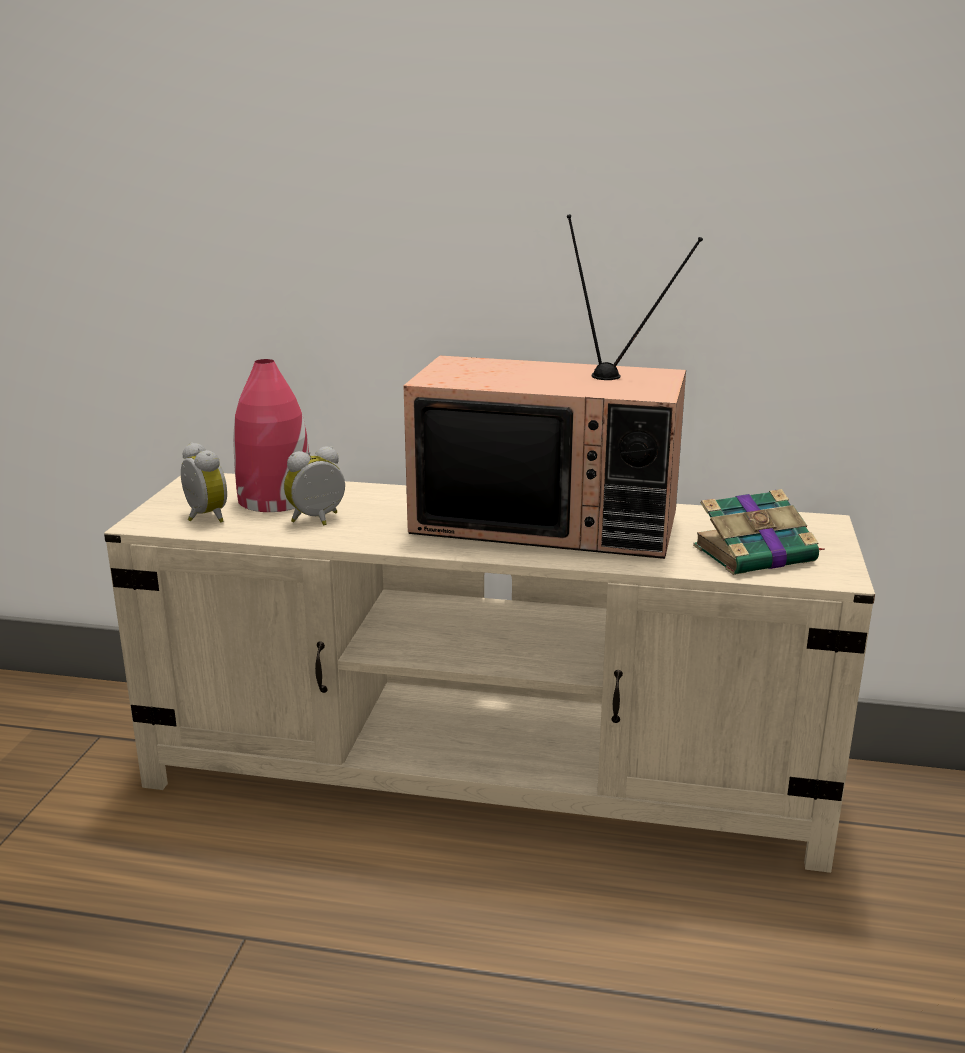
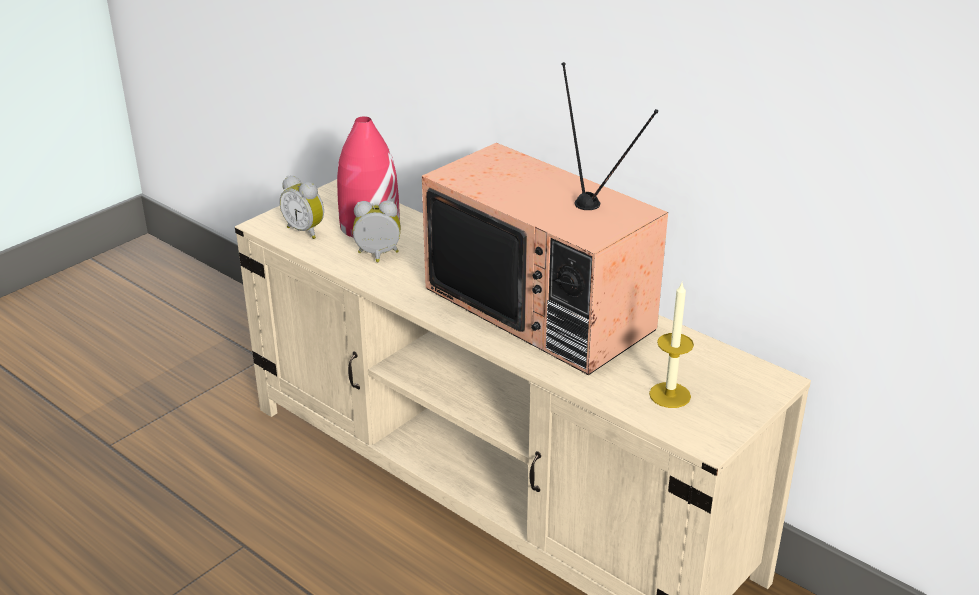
camera: 30 degrees right, 10 degrees up
alarm clock [181,442,227,523] -> alarm clock turned 135 degrees clockwise [280,175,324,239]
book [693,489,825,575] -> candle [649,283,694,408]

